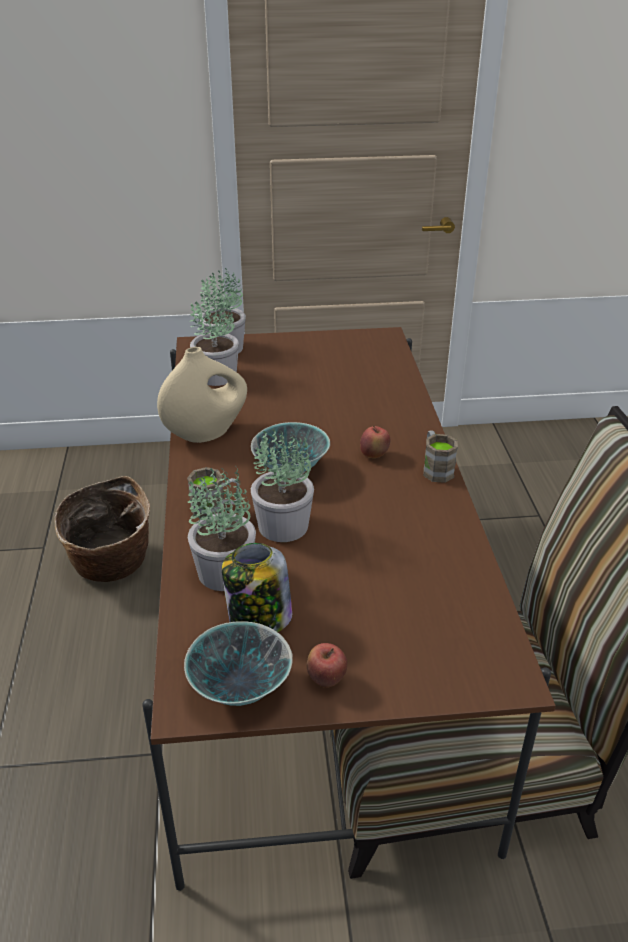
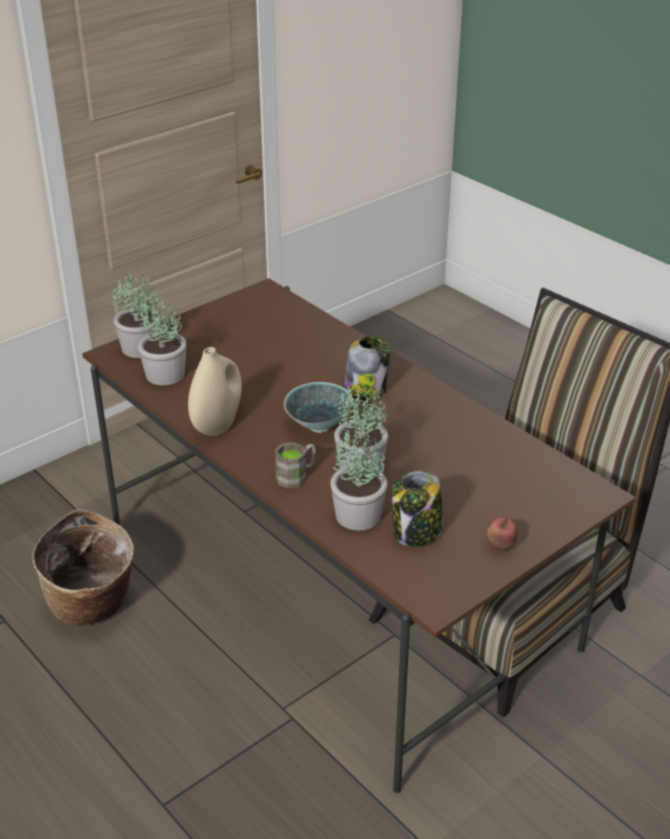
camera: 35 degrees left, 0 degrees up
bowl [184,621,293,706] -> none
apple [360,426,390,458] -> jar [344,336,390,401]
brown mug [423,430,458,483] -> none

